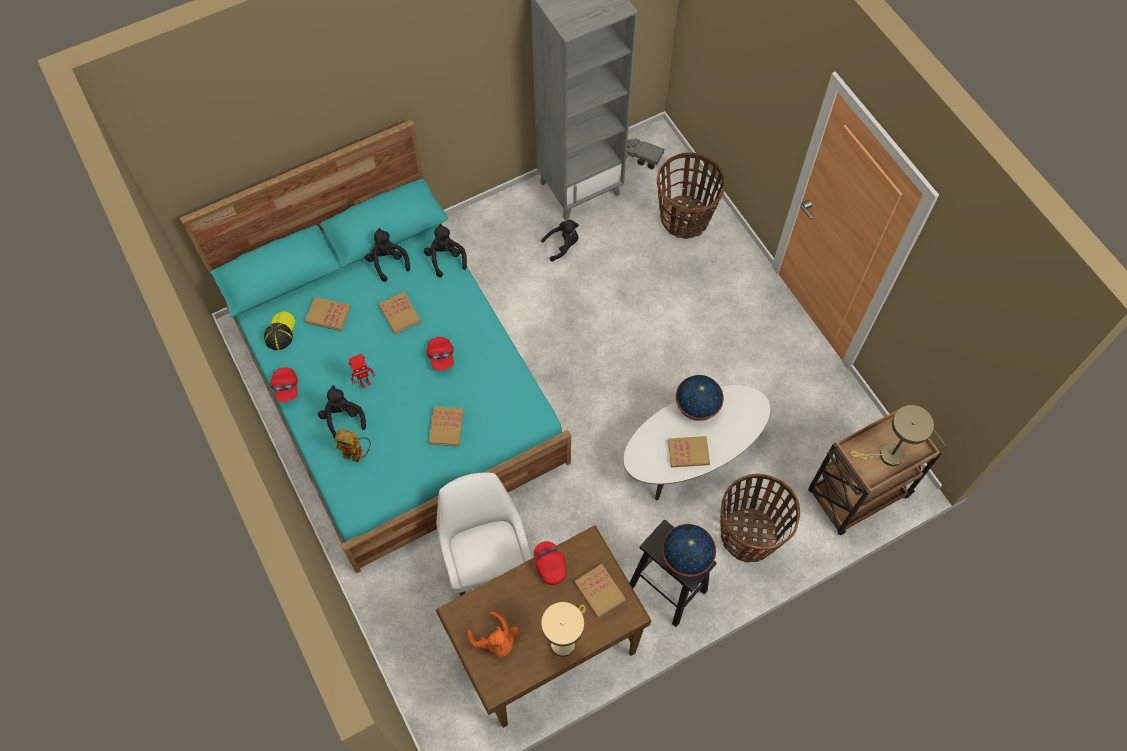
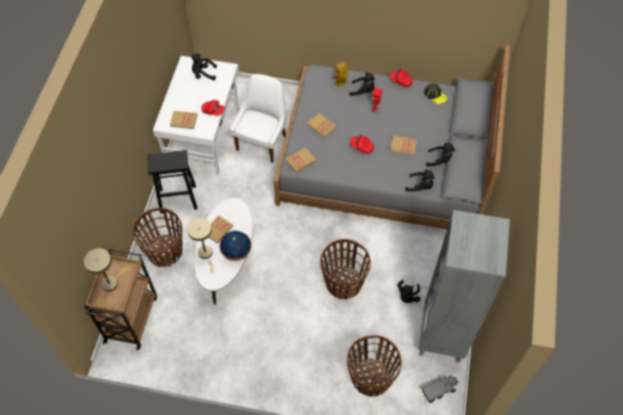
camera: 130 degrees right, 5 degrees down
turquoise bed [180,120,571,573] -> grey bed [274,44,510,229]
book [305,297,351,331] -> book moved to [286,148,316,173]
brown desk [436,526,651,728] -> white desk [153,56,239,175]
white chair [437,473,533,596] -> white chair turned 90 degrees counterclockwise [230,74,287,163]
orange plush toy [467,612,520,657] -> black plush toy [190,53,217,80]
beige table lamp [541,602,586,657] -> beige table lamp moved to [187,218,214,274]
globe [662,524,716,577] -> none
none -> basket [320,239,371,299]

